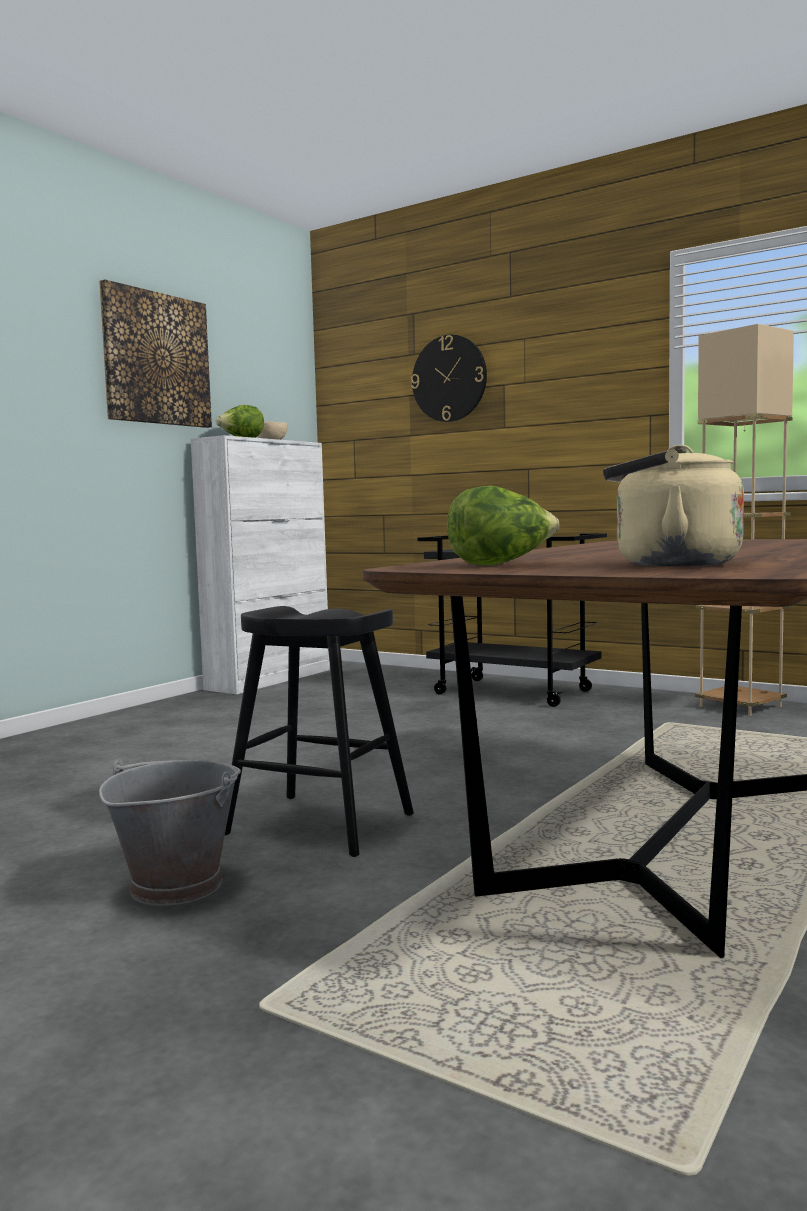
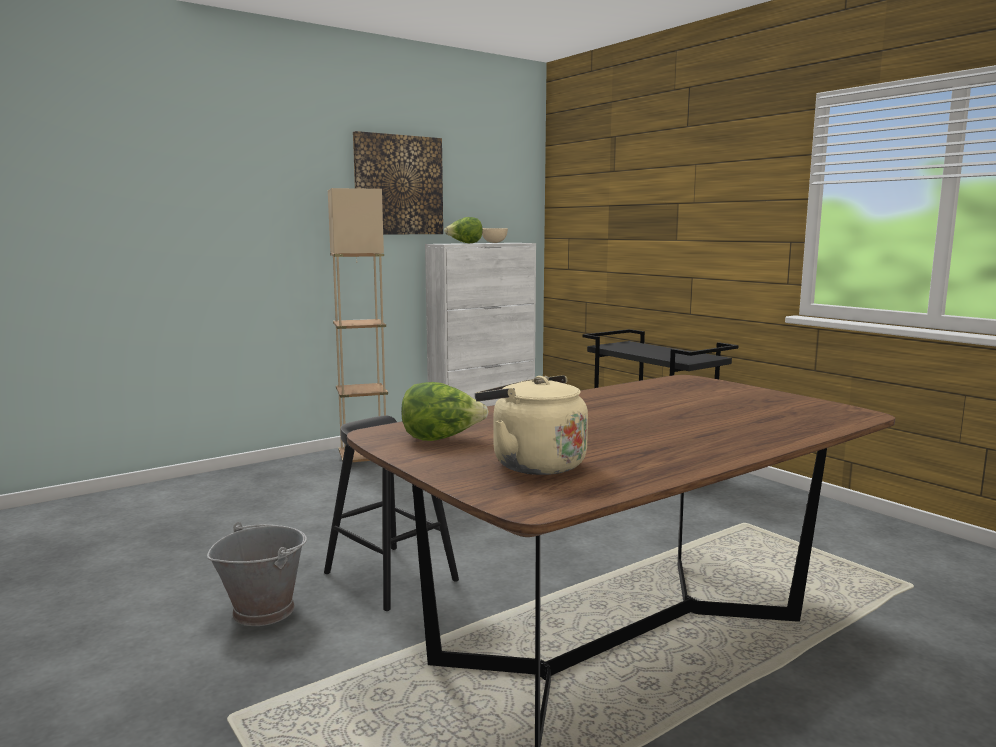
camera: 20 degrees right, 5 degrees up
wall clock [411,335,487,422] -> none
beige floor lamp [695,324,794,716] -> beige floor lamp moved to [328,188,388,462]

